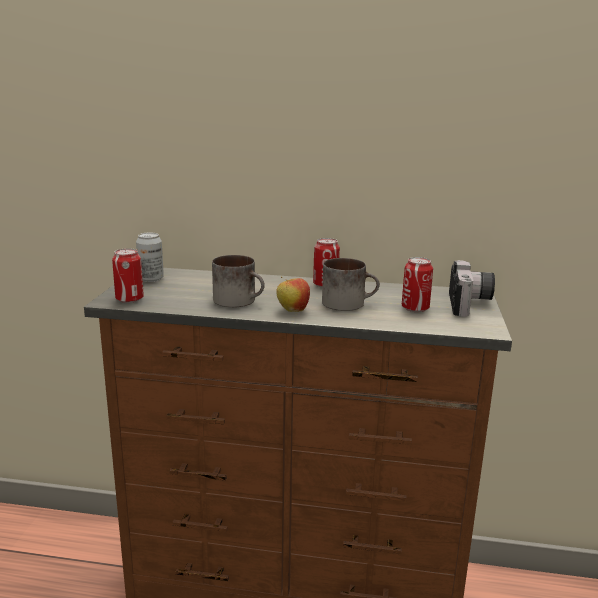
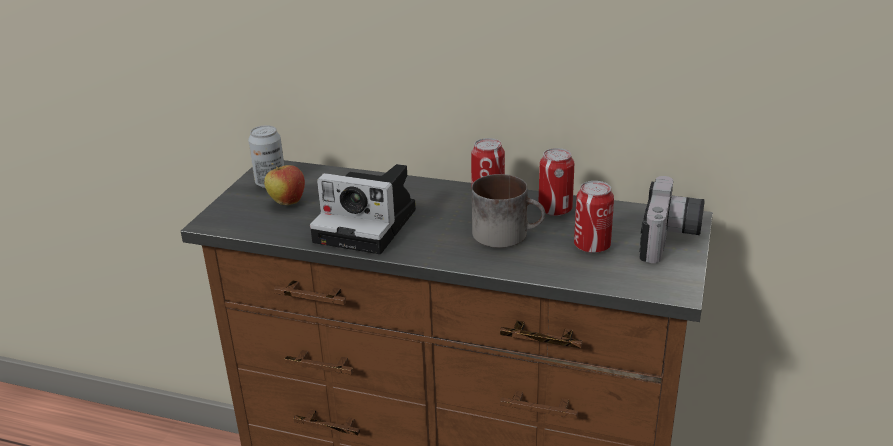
camera: 10 degrees right, 10 degrees up
can [112,248,144,303] -> can moved to [538,148,574,216]
mug [212,255,265,307] -> camera [310,164,416,254]
apple [276,277,310,312] -> apple moved to [264,163,305,205]

